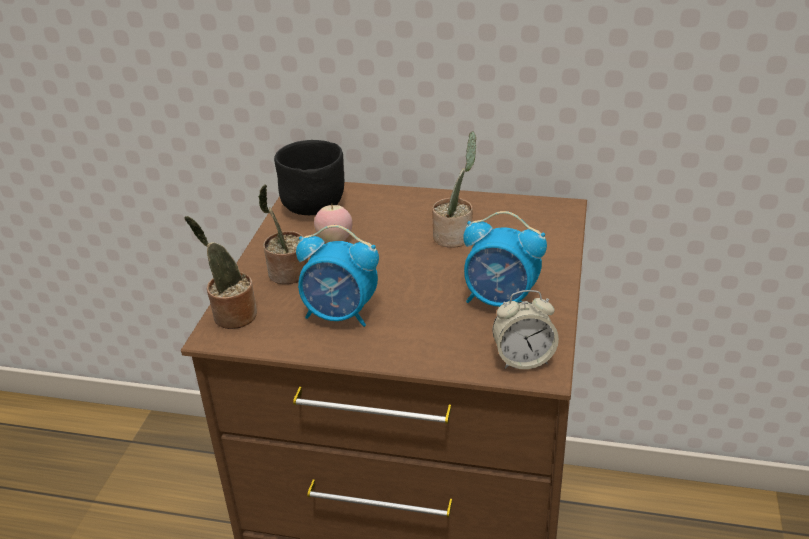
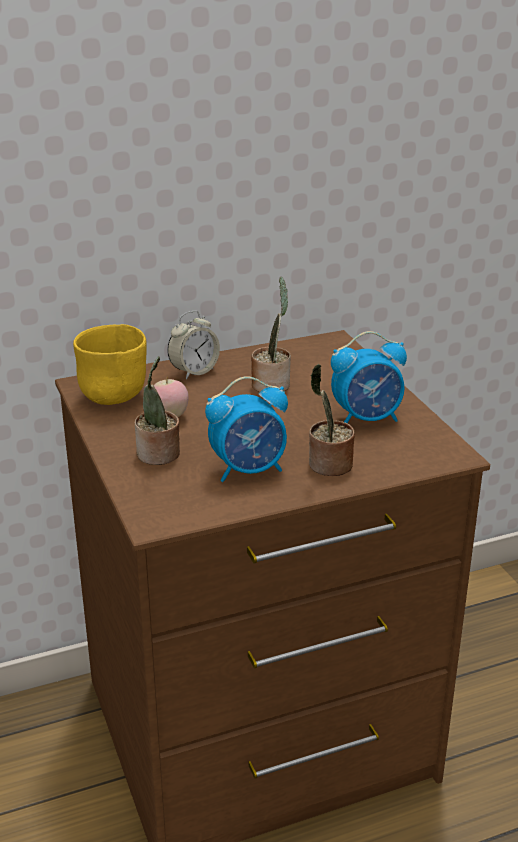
camera: 35 degrees left, 5 degrees down
potted plant [184,216,257,329] -> potted plant moved to [309,364,355,476]
black bowl [274,140,345,215] -> yellow bowl [73,324,147,405]
alarm clock [492,290,559,369] -> alarm clock moved to [167,311,220,380]

